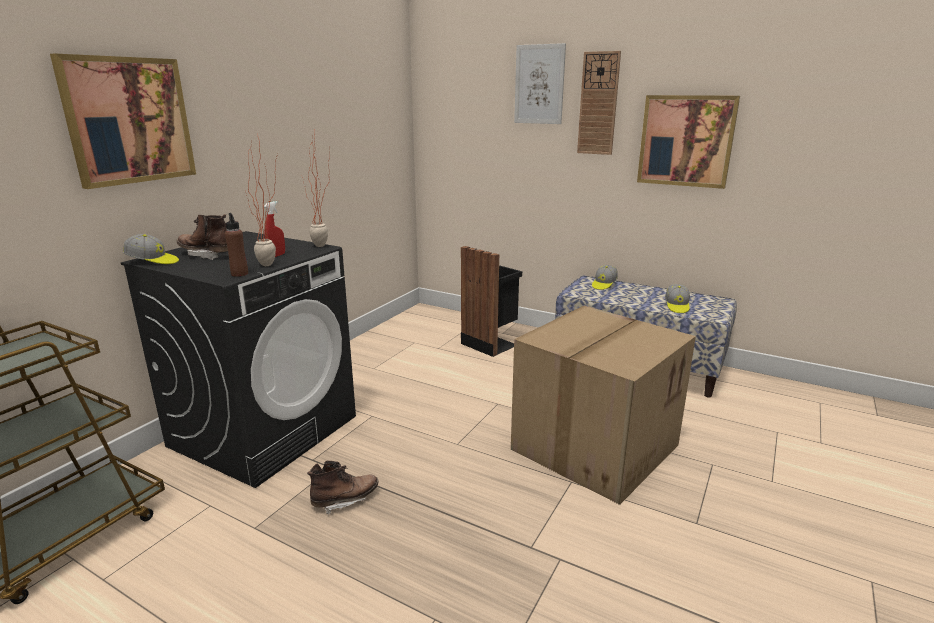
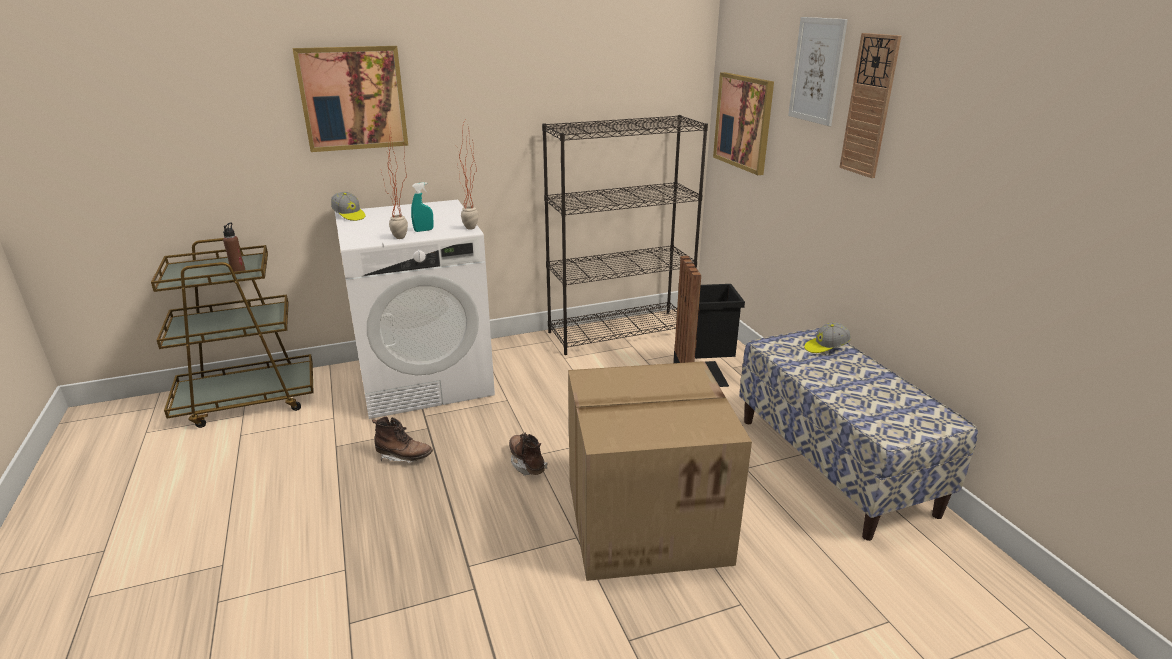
camera: 40 degrees right, 5 degrees up
black washing machine [121,231,356,488] -> white washing machine [335,200,495,419]
brown boot [176,214,228,260] -> brown boot moved to [509,432,547,476]
brown bottle [225,213,248,277] -> brown bottle moved to [223,223,245,272]
red spray bottle [264,201,285,257] -> turquoise spray bottle [411,182,434,232]
picture [637,95,740,189] -> picture moved to [713,72,774,175]
cap [665,284,690,313] -> none
none -> black bookcase [542,115,708,355]

